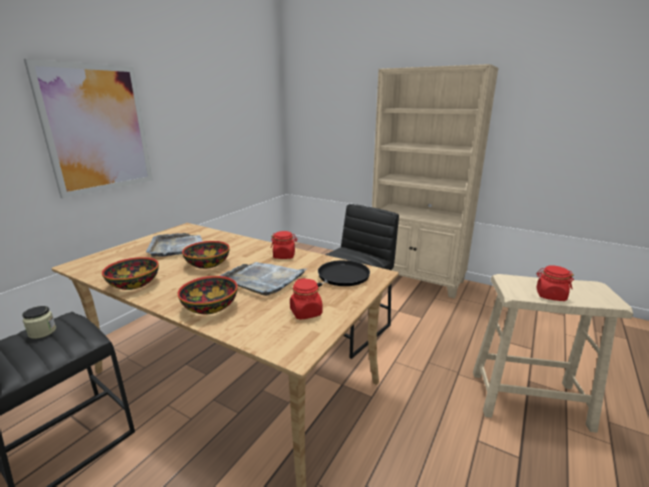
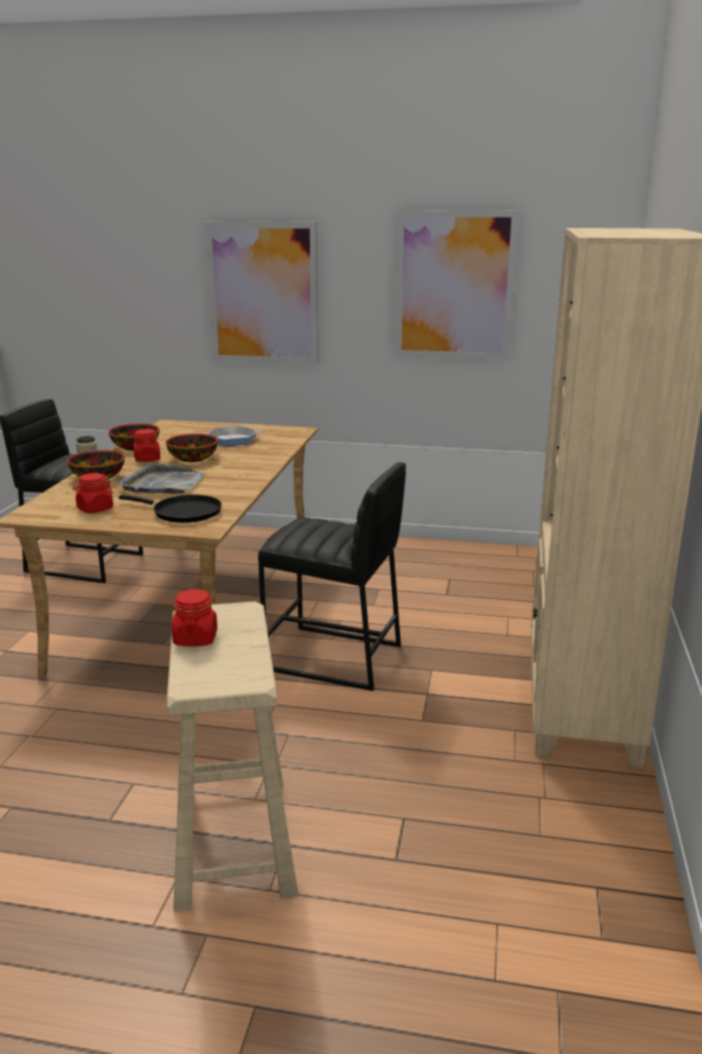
camera: 70 degrees right, 0 degrees up
grey tray [146,233,203,257] -> frying pan [207,426,261,446]
red jar [271,231,297,259] -> red jar moved to [133,429,160,462]
none -> picture [395,210,519,360]

